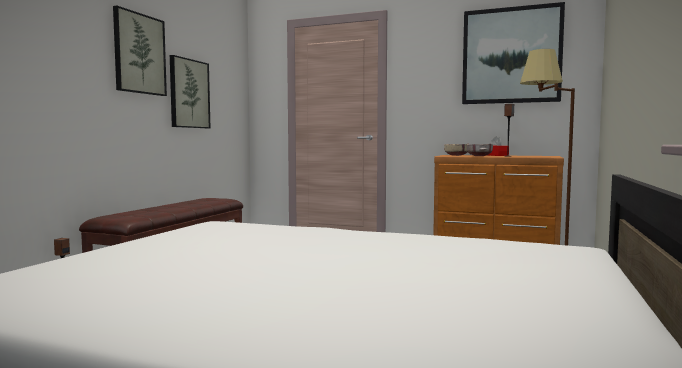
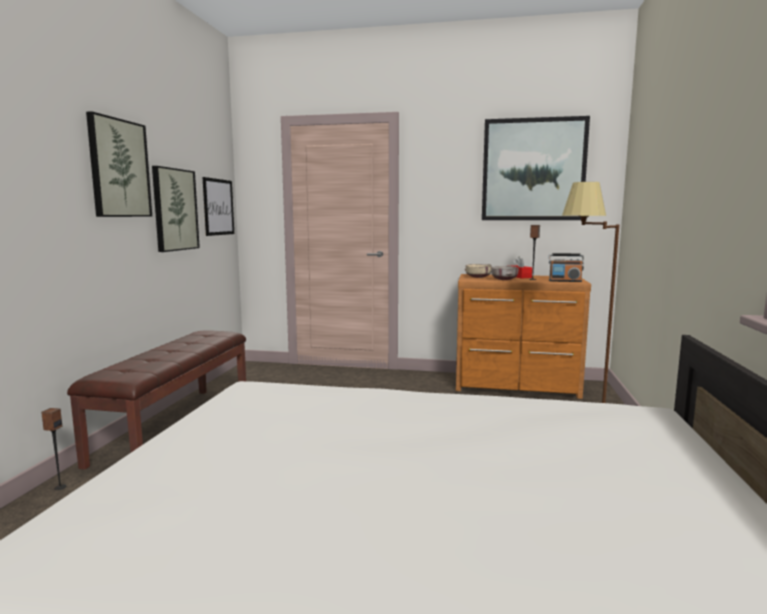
camera: 10 degrees left, 5 degrees up
none -> picture [203,177,234,236]
none -> radio [549,253,584,282]

